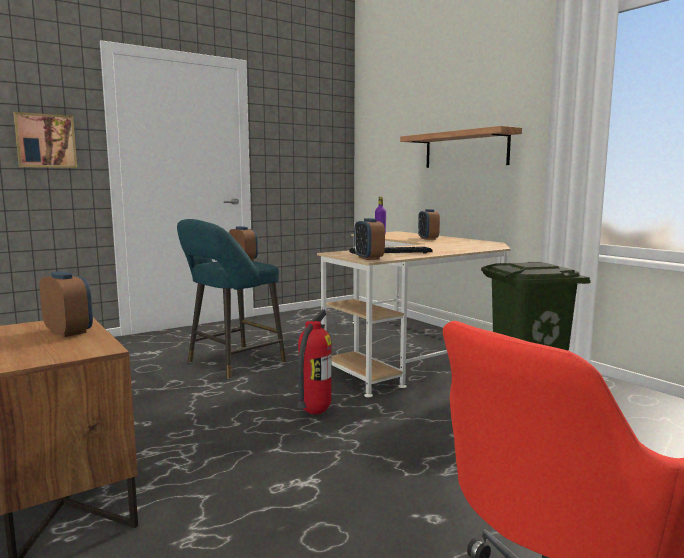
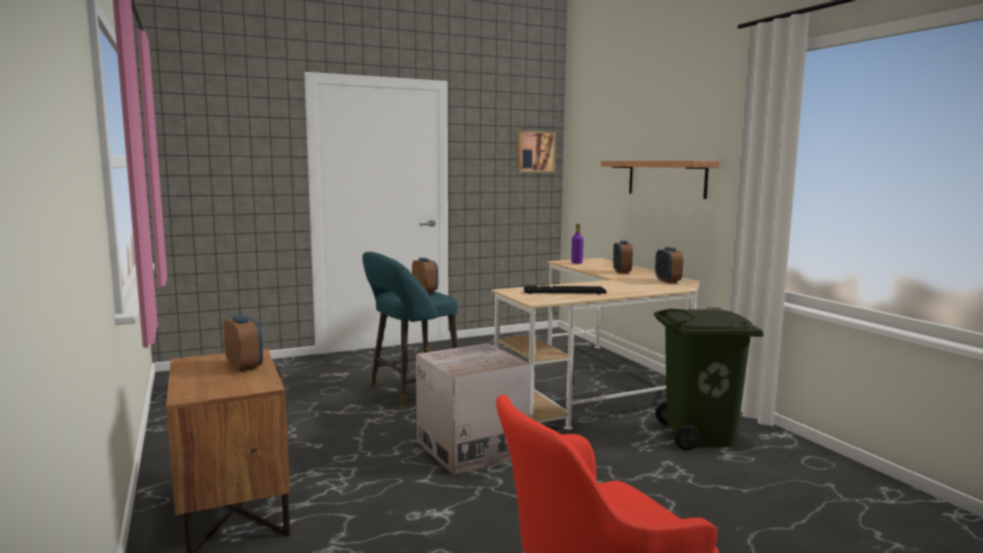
camera: 10 degrees right, 0 degrees up
picture [14,112,77,168] -> picture moved to [517,130,556,172]
fire extinguisher [297,309,332,414] -> cardboard box [416,343,531,475]
alarm clock [354,218,385,260] -> alarm clock moved to [655,247,683,283]

